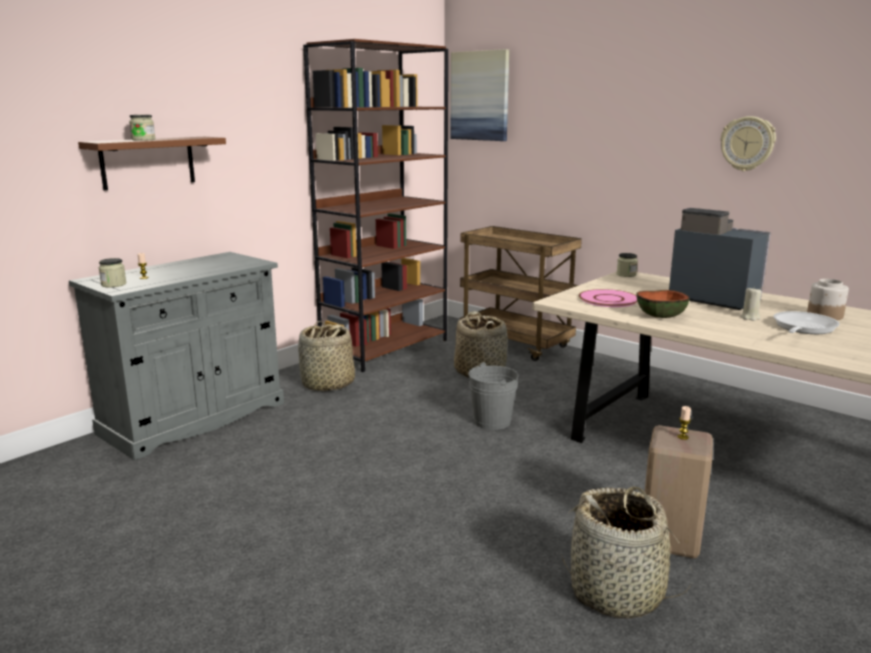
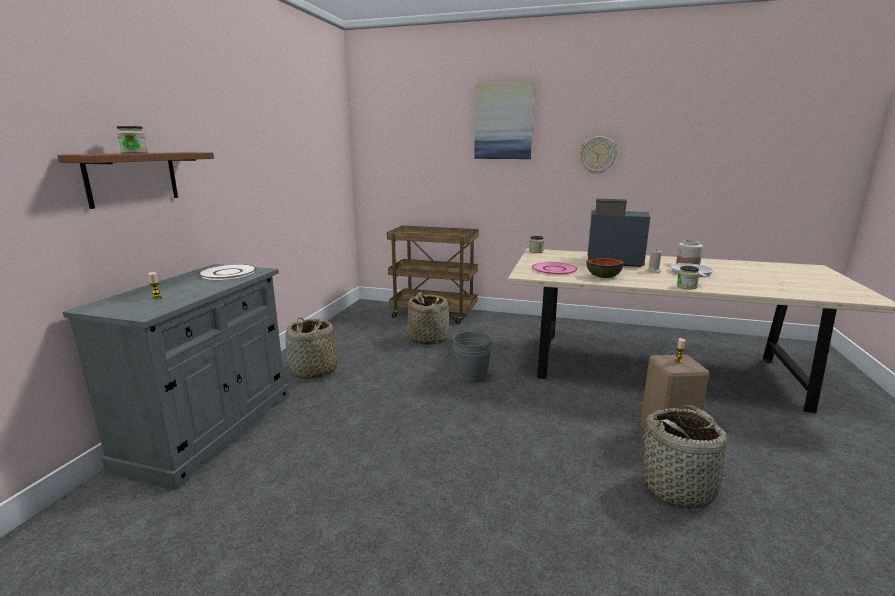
camera: 25 degrees left, 0 degrees up
jar [99,258,127,287] -> jar moved to [677,266,700,289]
brown bookcase [303,39,448,372] -> none
picture [450,49,510,141] -> picture moved to [474,81,535,159]
none -> white plate [198,264,256,280]

